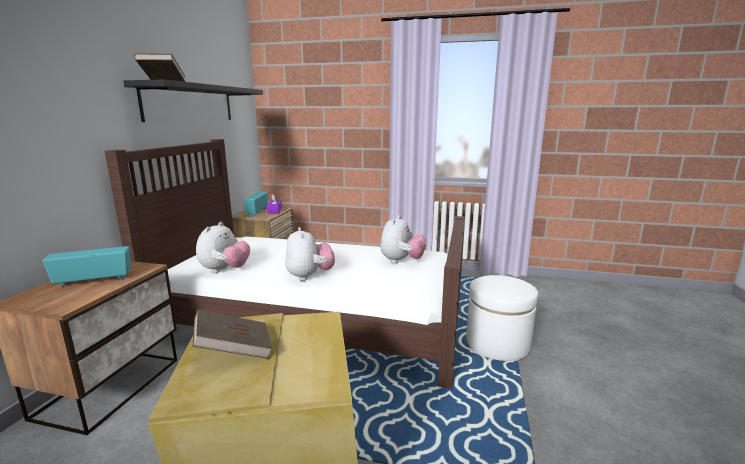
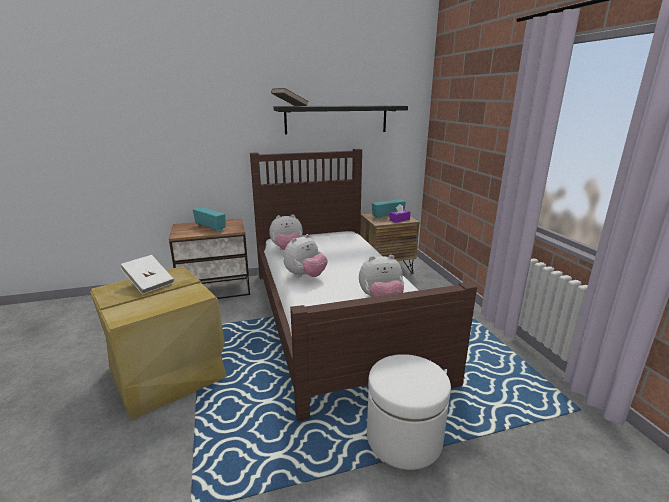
camera: 60 degrees right, 5 degrees up
brown book [193,309,273,359] -> white book [121,255,174,294]

